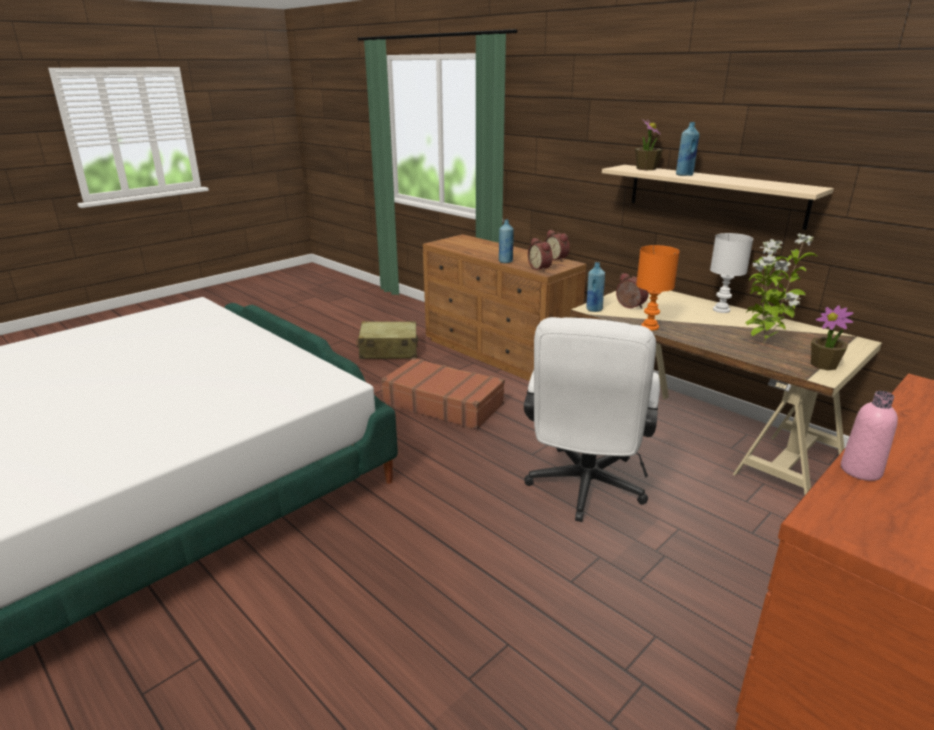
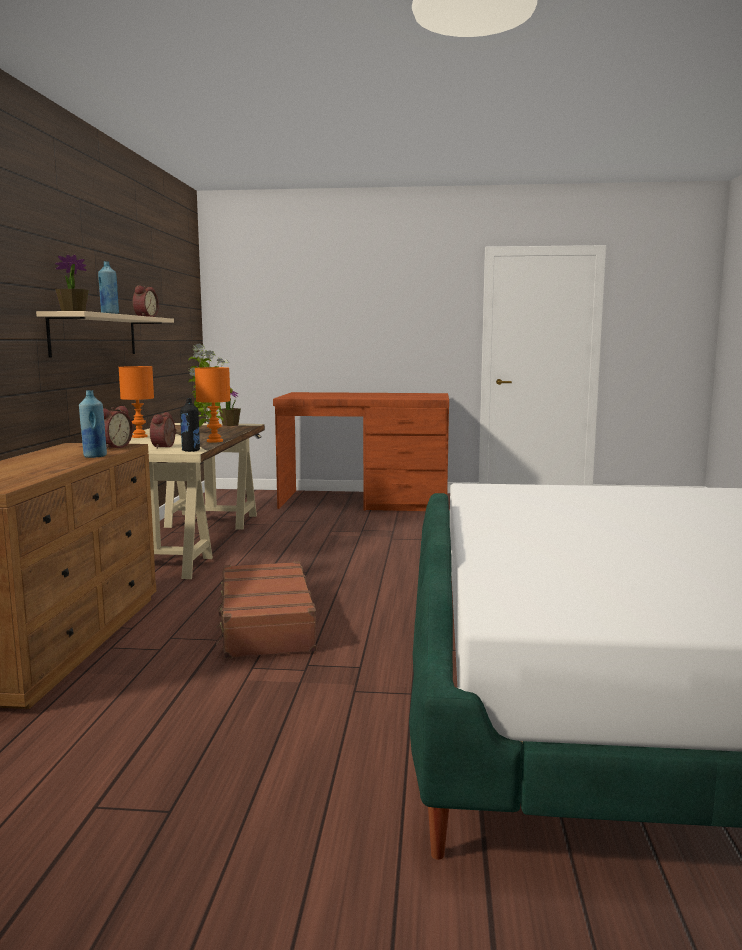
camera: 130 degrees left, 15 degrees down
beige suitcase [356,321,418,359] -> none
white office chair [524,317,660,522] -> none
alarm clock [545,230,570,261] -> alarm clock moved to [133,285,159,317]
blue bottle [586,262,605,312] -> black bottle [180,398,200,452]
white table lamp [710,233,753,313] -> orange table lamp [119,366,154,438]
pink bottle [841,391,898,481] -> none

